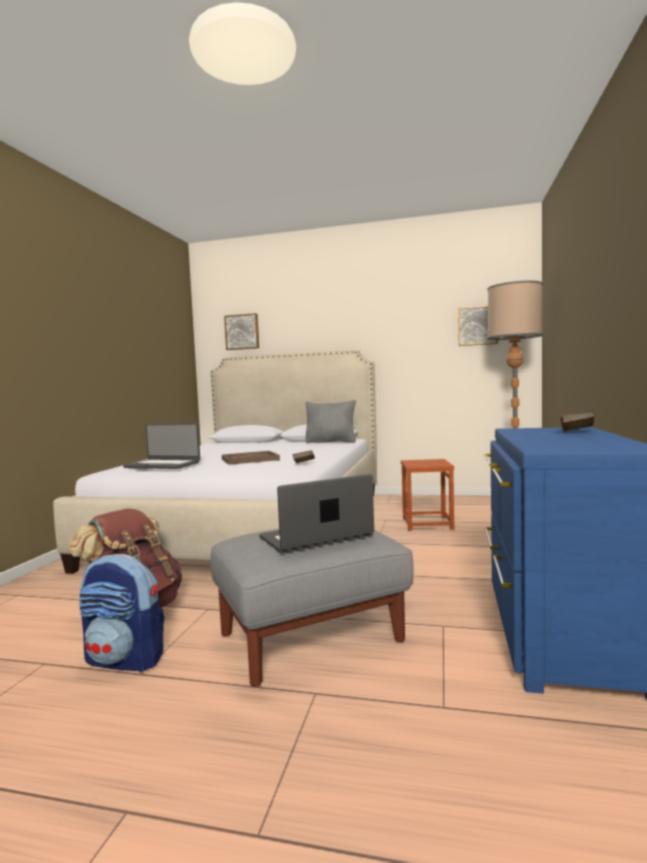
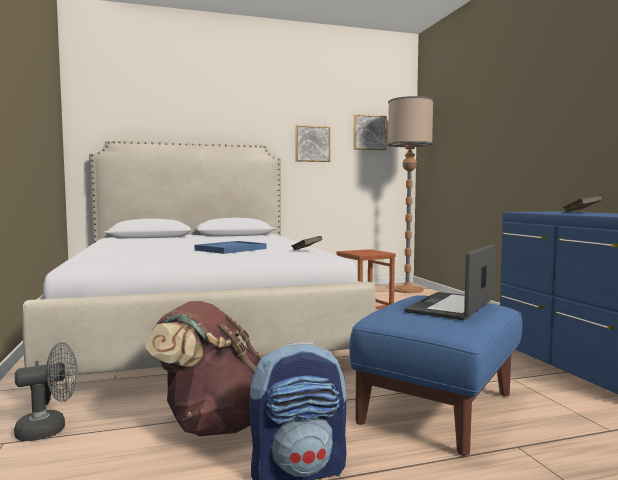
camera: 30 degrees left, 0 degrees up
laptop [123,424,200,469] -> none
grey ottoman [210,529,414,687] -> blue ottoman [349,295,522,456]
brown tray [222,451,280,465] -> blue tray [195,241,266,254]
picture [224,313,259,350] -> picture moved to [296,125,330,162]
grey pillow [305,400,356,443] -> none
none -> grey fan [14,342,78,441]

